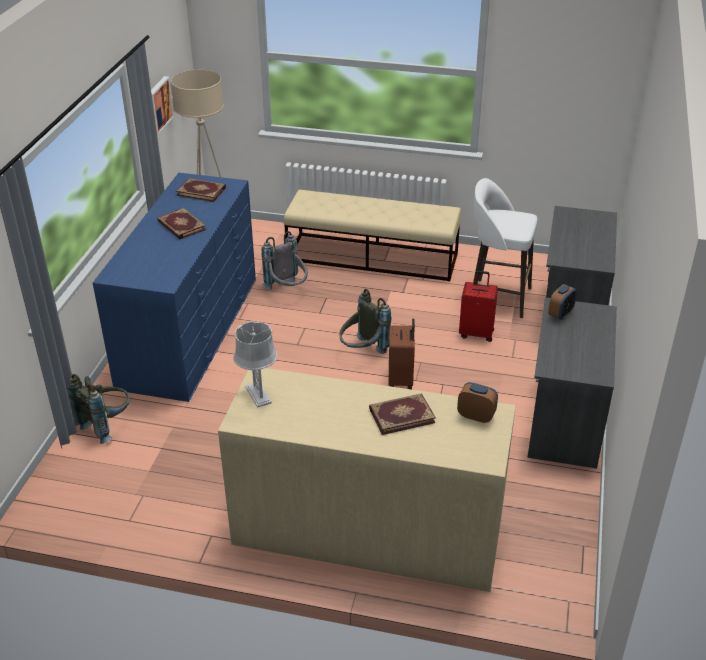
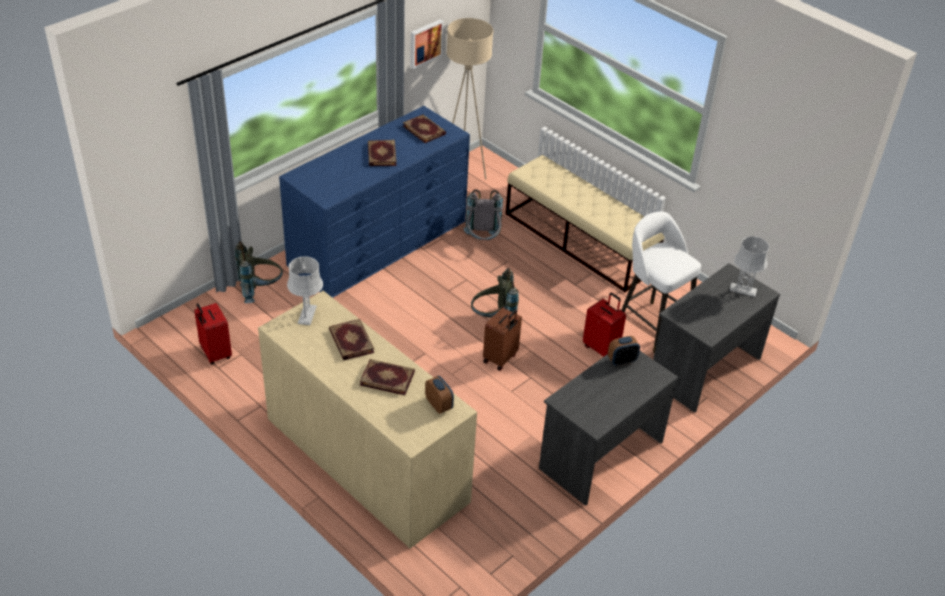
camera: 30 degrees right, 5 degrees up
none -> red suitcase [194,303,232,365]
none -> book [329,319,374,360]
none -> grey table lamp [730,236,769,297]

